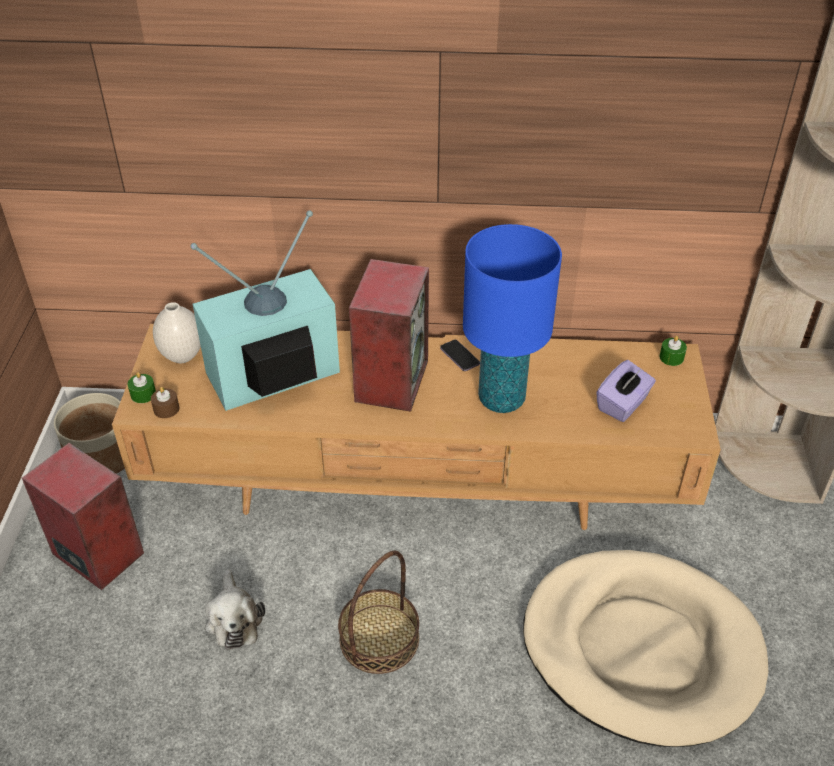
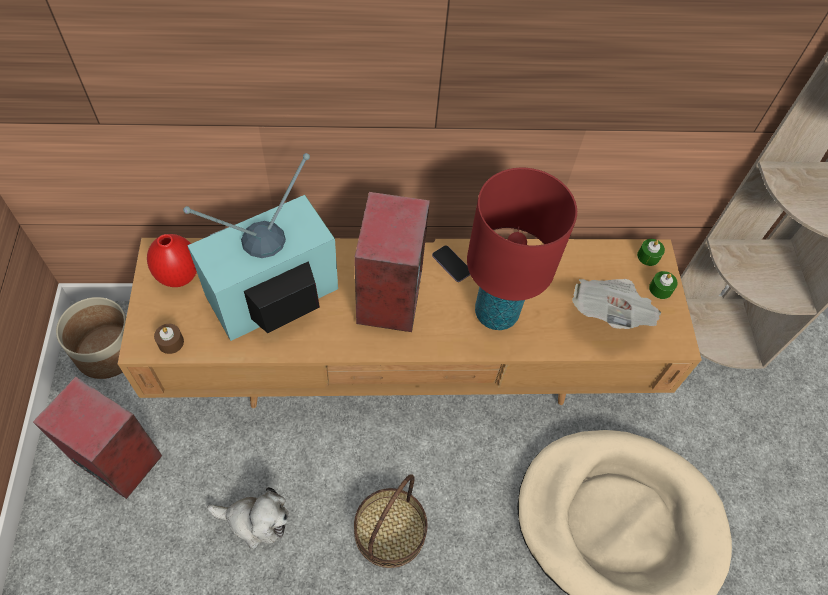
camera: 10 degrees left, 15 degrees up
green candle [128,372,156,403] -> green candle moved to [649,271,678,299]
white vase [153,302,201,363] -> red vase [147,234,197,287]
plush toy [205,570,265,650] -> plush toy turned 60 degrees counterclockwise [207,487,288,549]
blue table lamp [463,224,562,413] -> red table lamp [467,168,577,330]
purple tissue box [596,360,656,422] -> newspaper [572,279,661,329]

